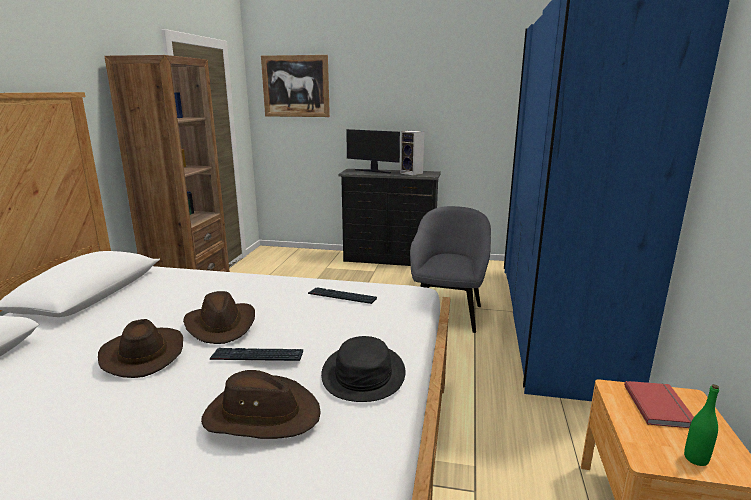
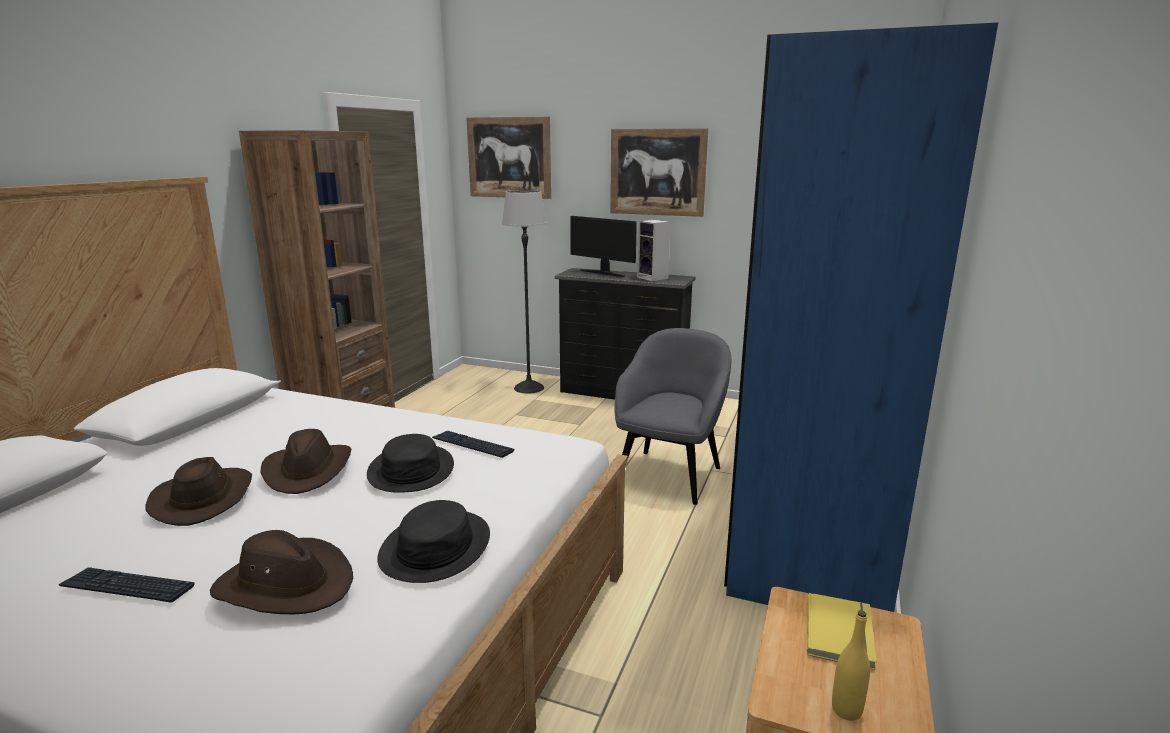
camera: 10 degrees right, 0 degrees up
keyboard [210,348,303,361] -> keyboard moved to [59,567,195,603]
red book [624,381,694,428] -> yellow book [807,593,877,670]
green bottle [684,384,719,466] -> yellow bottle [832,610,870,721]
none -> black hat [367,434,454,493]
none -> floor lamp [502,190,547,394]
none -> picture [610,128,708,217]

